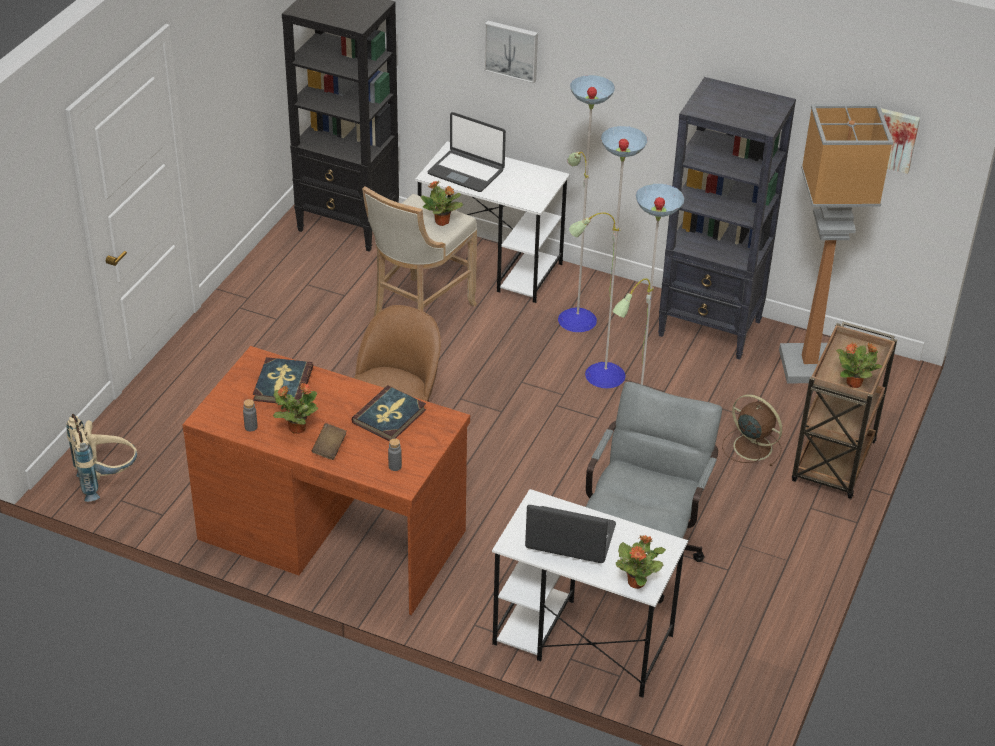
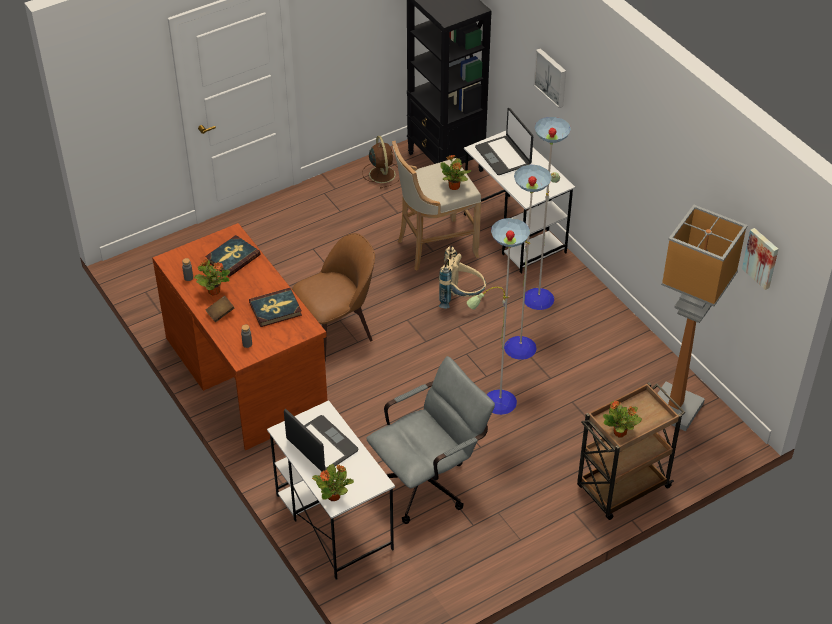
camera: 35 degrees right, 5 degrees up
beige backpack [66,414,137,502] -> beige backpack moved to [439,245,486,308]
black bookcase [658,77,796,359] -> none
brown fan [722,394,782,466] -> brown fan moved to [362,136,400,189]

